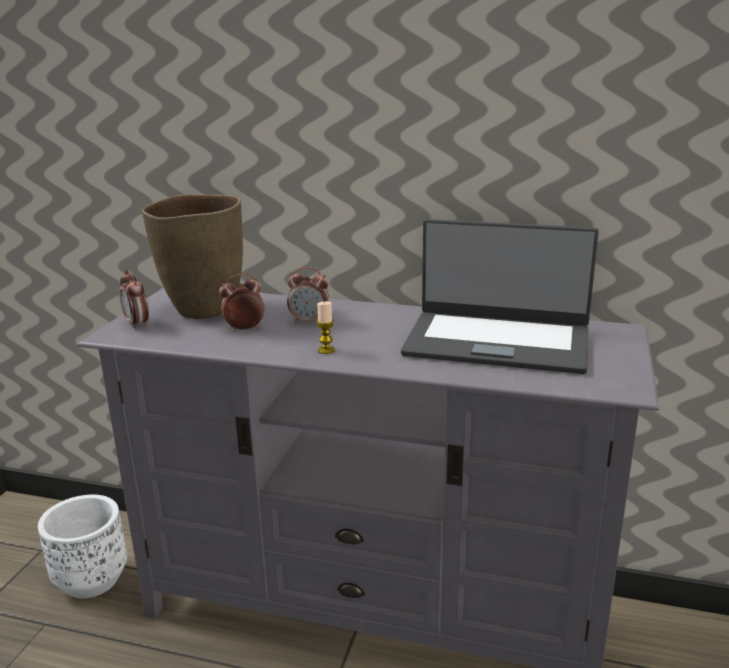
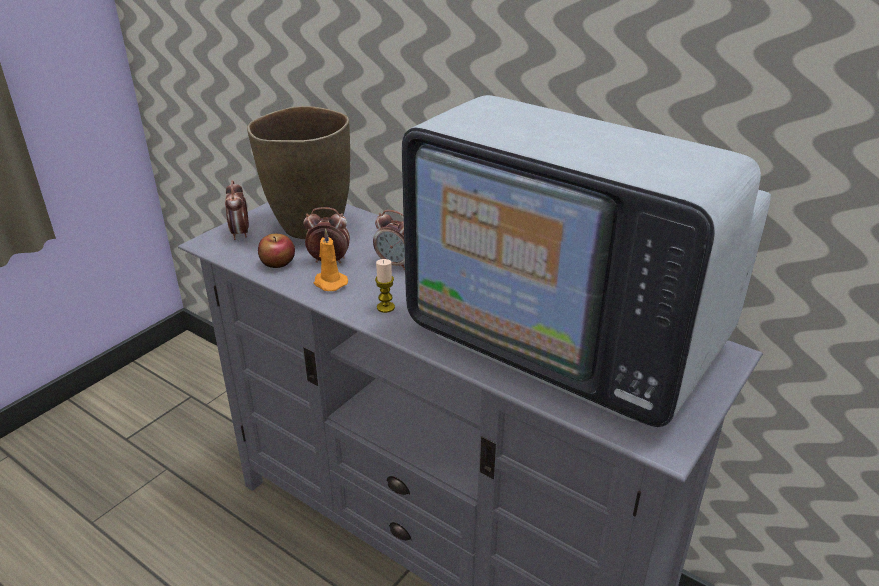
camera: 20 degrees right, 10 degrees up
white planter [38,495,127,598] -> none
laptop [401,219,599,374] -> television [402,95,771,427]
none -> apple [258,234,295,268]
none -> orange candle [314,228,348,291]

